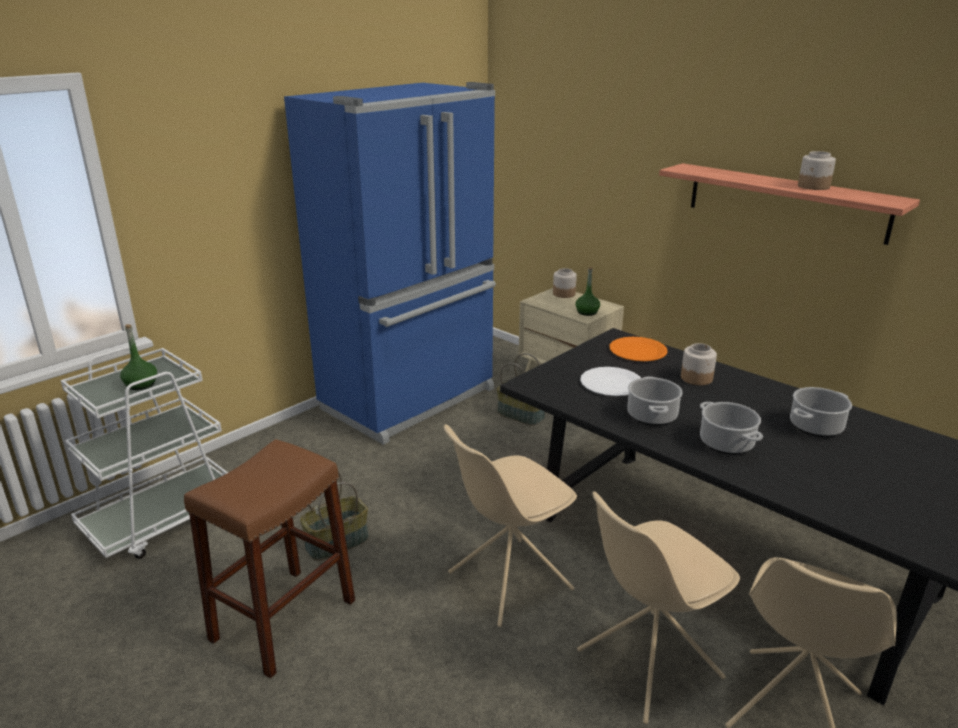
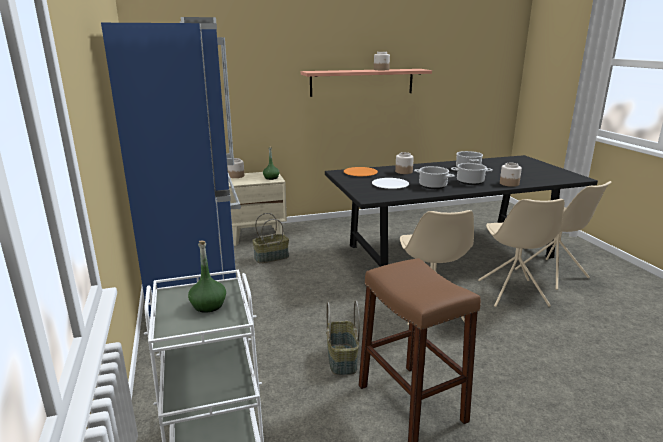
camera: 60 degrees left, 5 degrees down
none -> jar [500,163,522,187]

